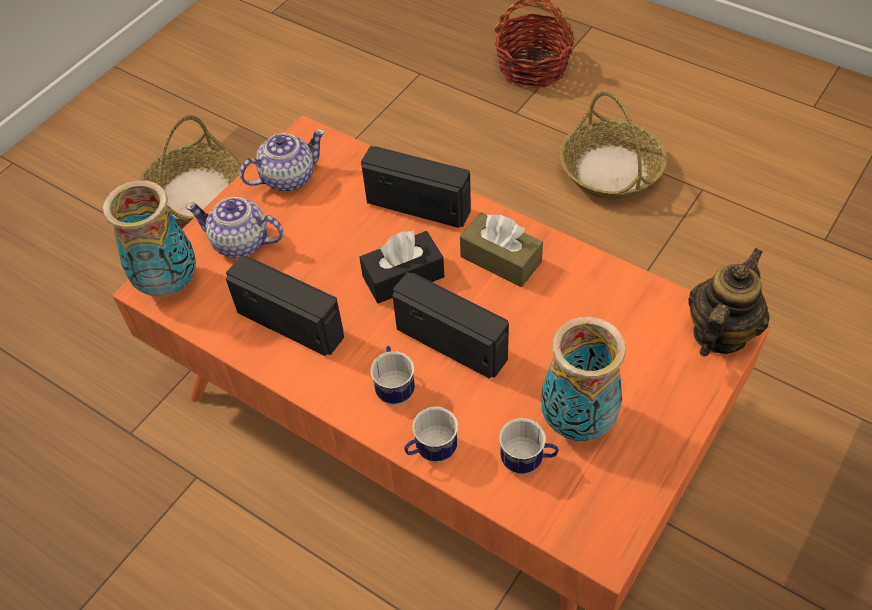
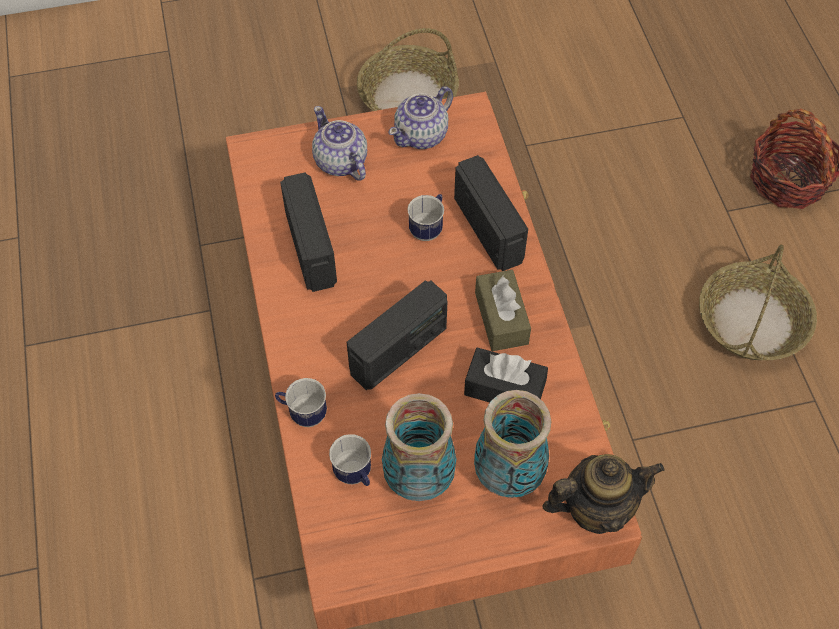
camera: 40 degrees right, 5 degrees up
vase [103,180,196,297] -> vase moved to [474,390,552,498]
teapot [240,129,325,191] -> teapot turned 120 degrees clockwise [388,86,453,149]
black tissue box [359,230,444,303] -> black tissue box moved to [464,347,548,402]
mug [371,346,415,405] -> mug moved to [408,194,444,241]
radio [393,272,509,378] -> radio turned 60 degrees clockwise [347,280,447,390]

